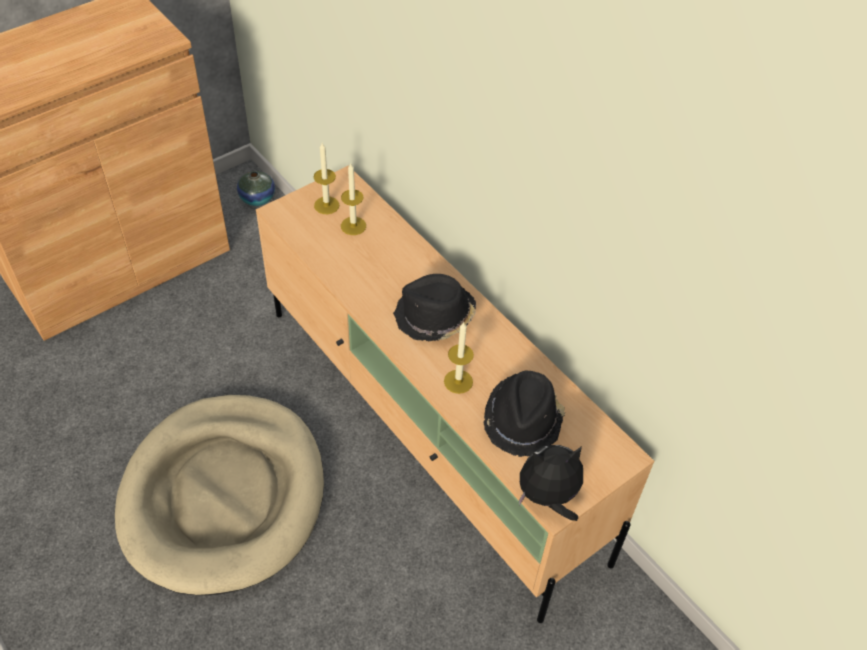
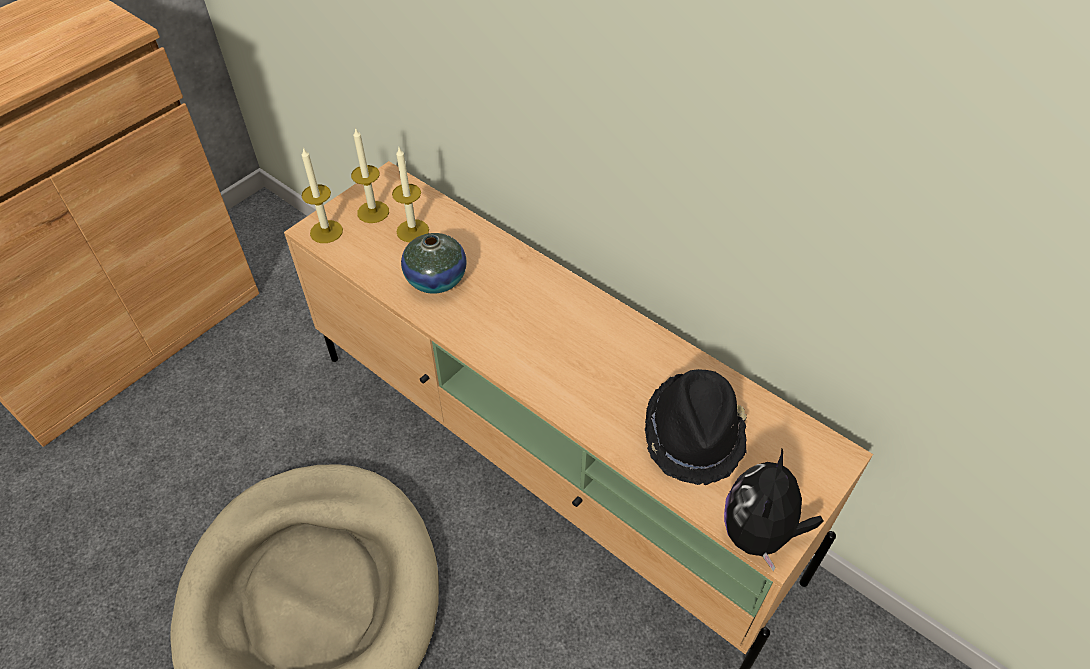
camera: 10 degrees left, 0 degrees up
vase [237,171,275,206] -> vase moved to [401,233,467,294]
black hat [393,274,476,341] -> none
candle [444,322,474,394] -> candle moved to [301,147,343,243]
plush toy [519,445,583,521] -> plush toy turned 45 degrees counterclockwise [724,449,824,572]

